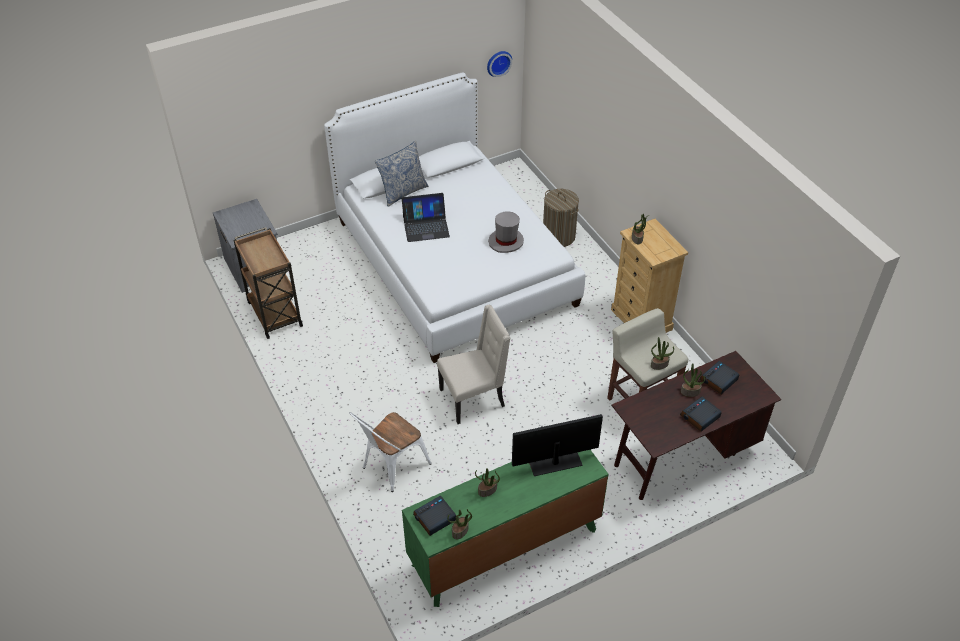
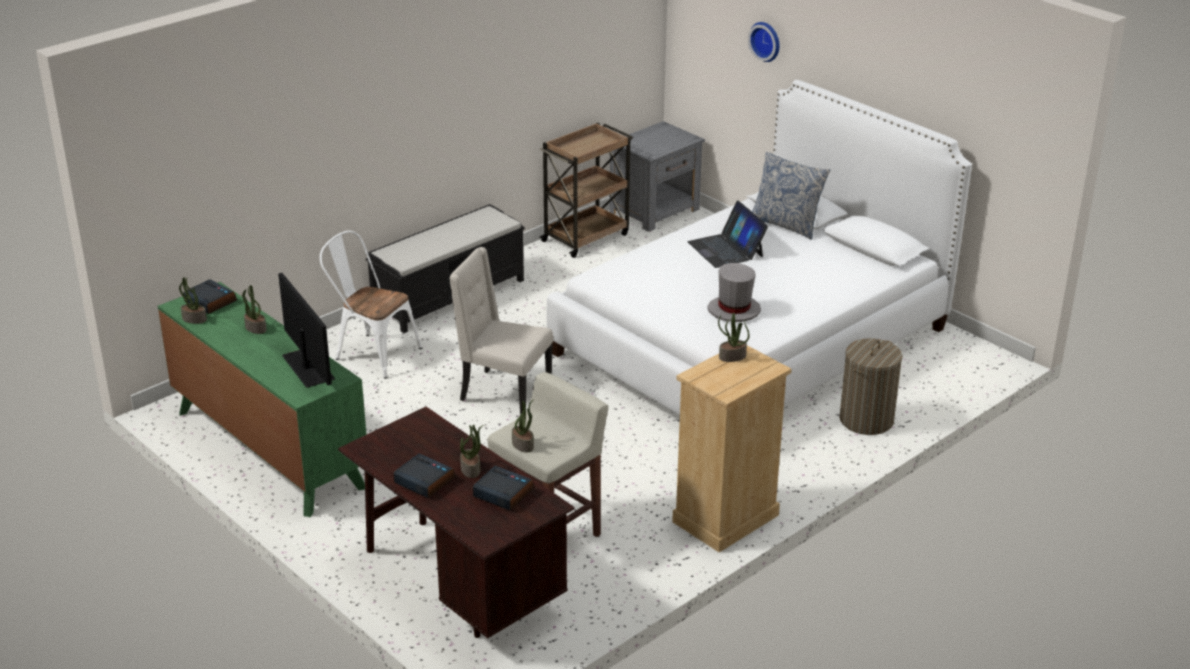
camera: 75 degrees right, 15 degrees down
beige chair [437,305,511,424] -> beige chair turned 150 degrees clockwise [449,247,553,415]
wall clock [487,51,512,77] -> wall clock moved to [748,22,780,62]
none -> black bench [366,204,525,333]

